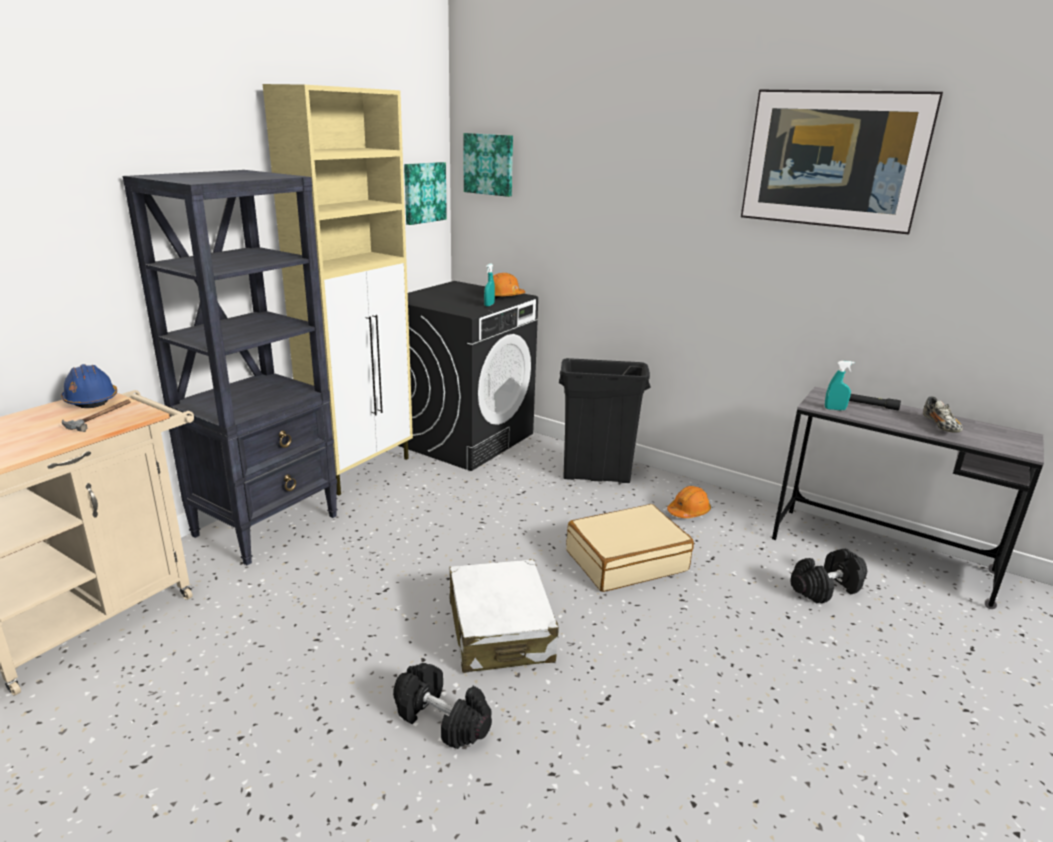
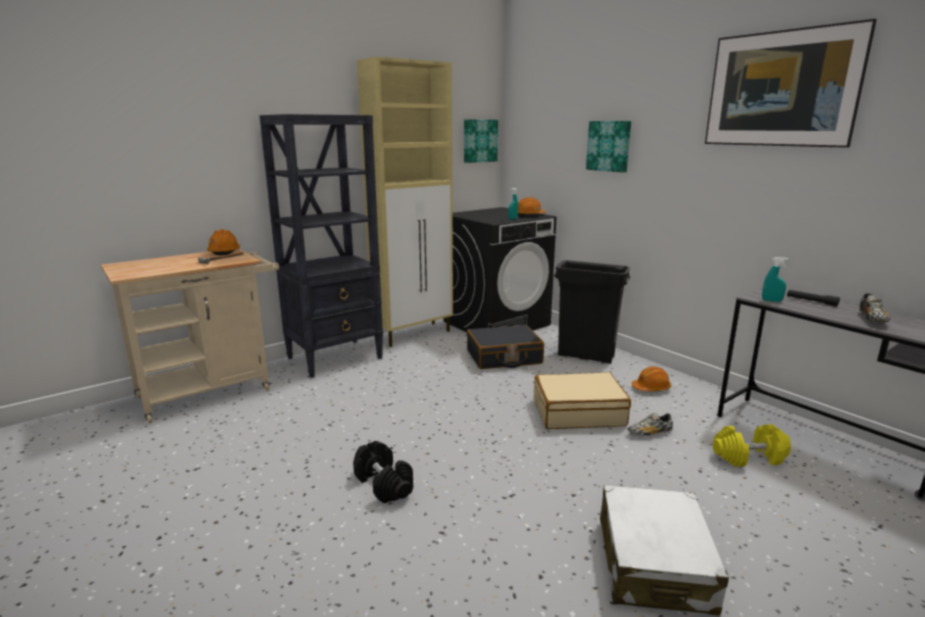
camera: 20 degrees right, 5 degrees down
blue hard hat [61,364,117,408] -> orange hard hat [207,229,240,255]
white suitcase [450,559,559,673] -> white suitcase moved to [600,485,729,616]
picture [463,133,513,197] -> picture moved to [586,121,631,172]
black dumbbell [791,549,867,604] -> yellow dumbbell [713,424,791,467]
none -> black suitcase [467,325,544,369]
none -> shoe [628,413,673,436]

